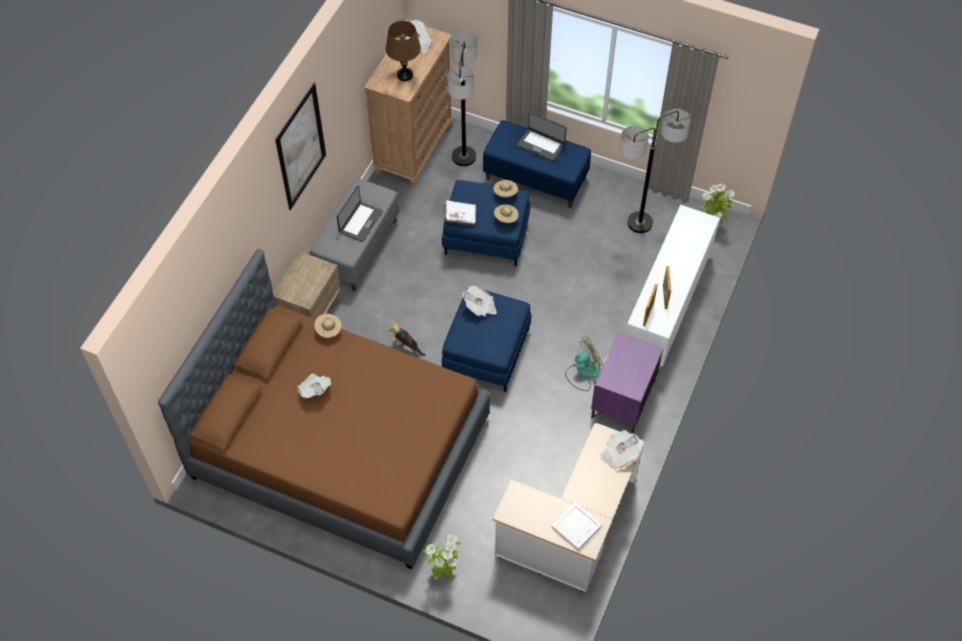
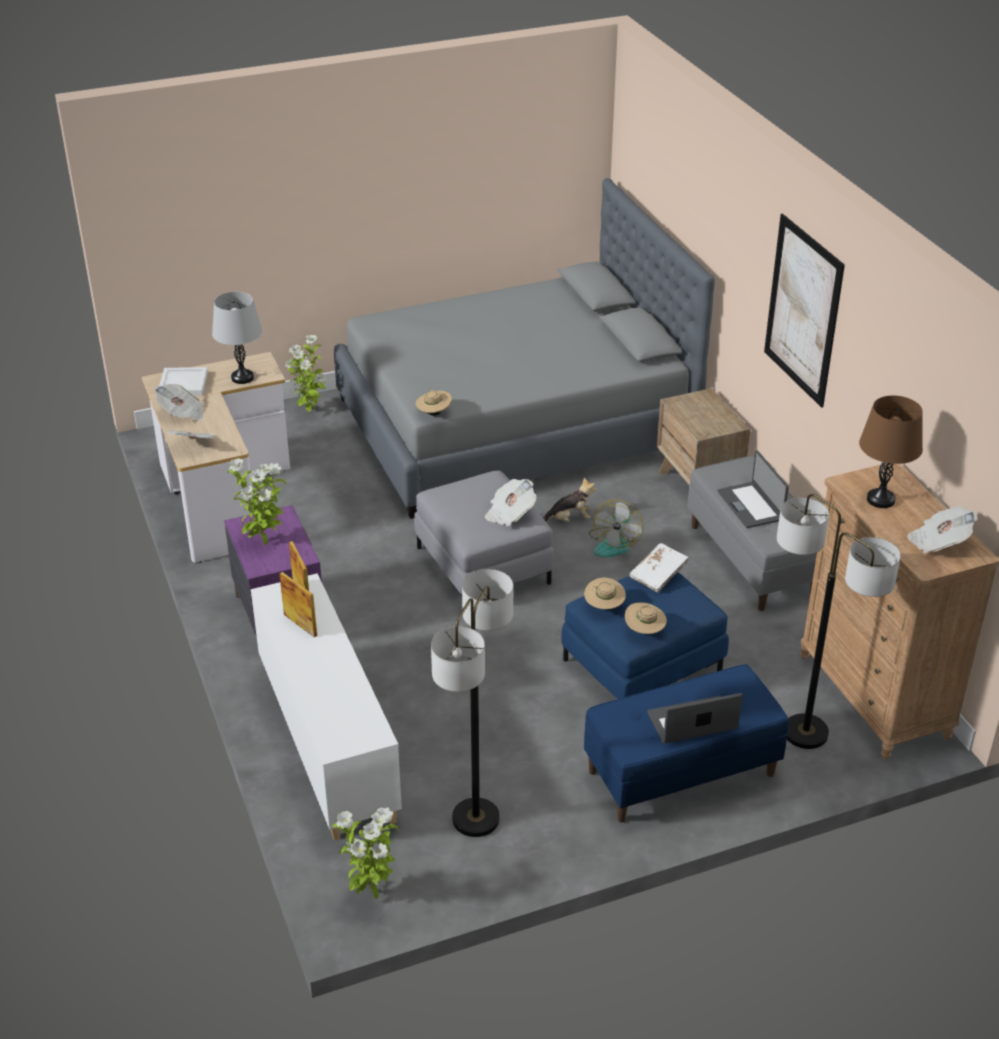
camera: 135 degrees right, 20 degrees down
brown bed [158,249,490,569] -> grey bed [334,178,715,519]
newspaper [297,374,331,398] -> newspaper moved to [155,384,204,421]
beige hat [314,314,342,338] -> beige hat moved to [416,388,452,416]
blue ottoman [442,288,531,392] -> grey ottoman [414,471,554,595]
fan [565,337,602,391] -> fan moved to [589,500,644,557]
none -> grey table lamp [212,292,262,384]
none -> potted plant [227,458,286,545]

